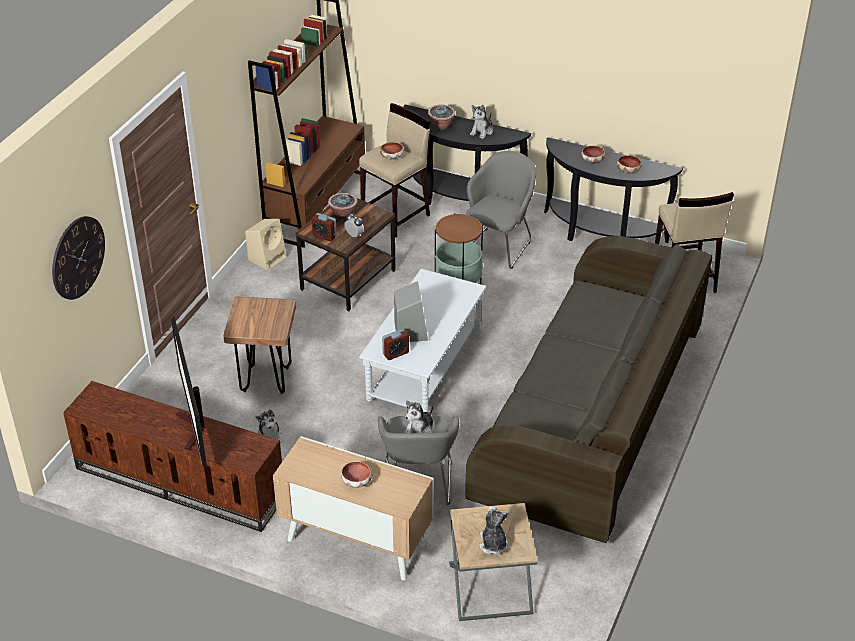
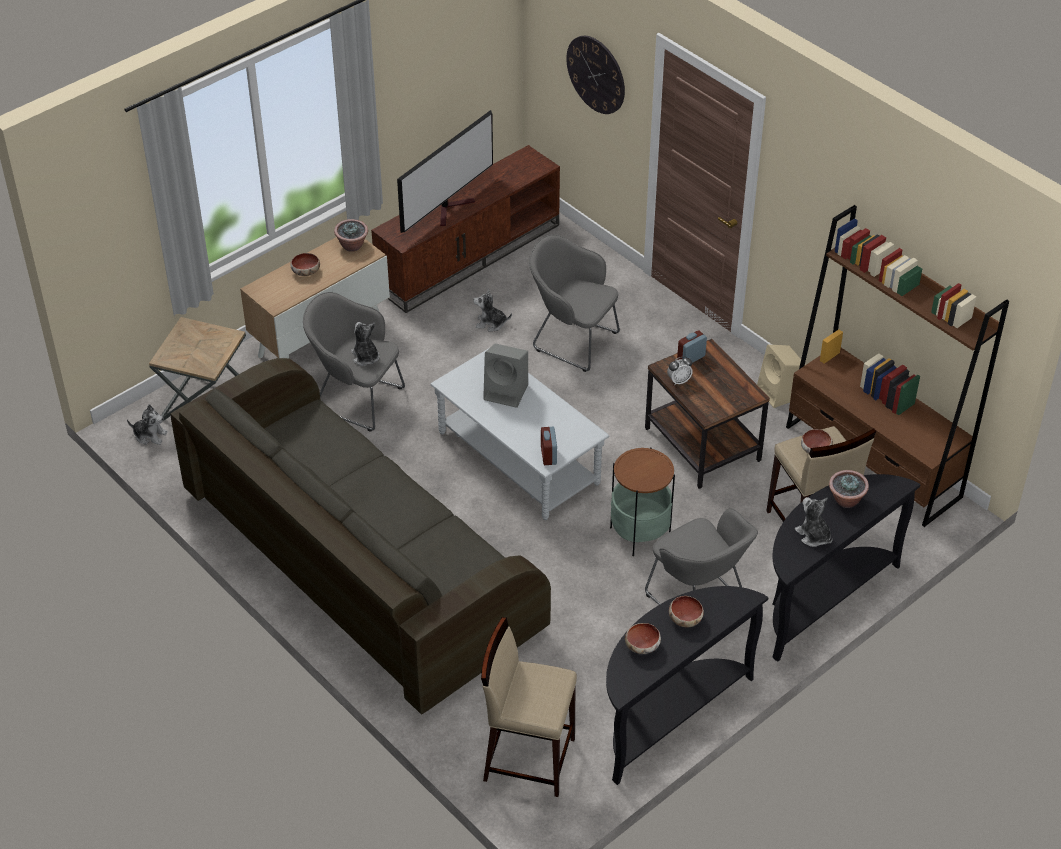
camera: 115 degrees right, 5 degrees up
television [171,316,207,468] -> television turned 120 degrees clockwise [397,110,493,233]
brown stool [223,297,296,394] -> grey armchair [529,234,620,372]
potted plant [328,193,357,220] -> potted plant moved to [334,219,368,252]
alarm clock [382,329,409,360] -> alarm clock moved to [541,427,557,465]
plush toy [479,506,509,554] -> plush toy moved to [127,404,168,445]

